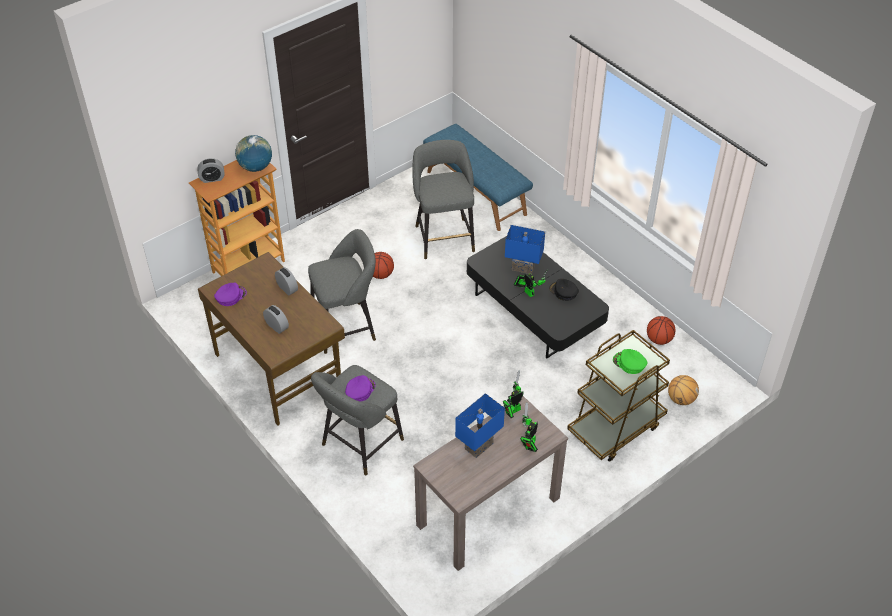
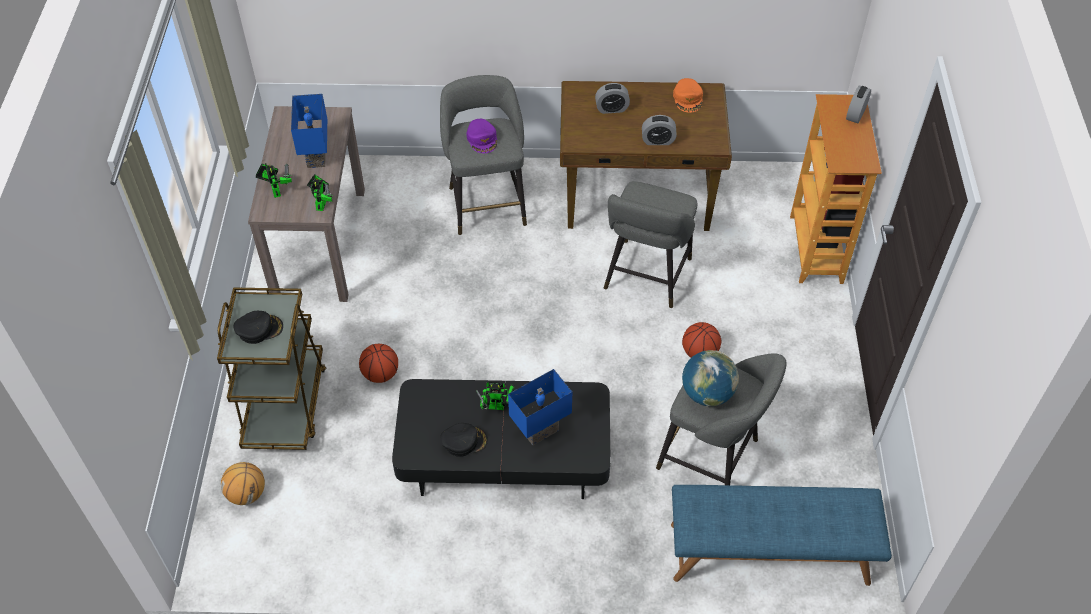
camera: 130 degrees right, 5 degrees up
purple cap [214,283,247,306] -> orange cap [673,78,703,113]
globe [235,135,272,172] -> globe moved to [682,350,739,407]
green cap [613,349,648,374] -> black cap [233,311,283,344]
basketball [647,316,675,345] -> basketball moved to [359,344,398,383]

